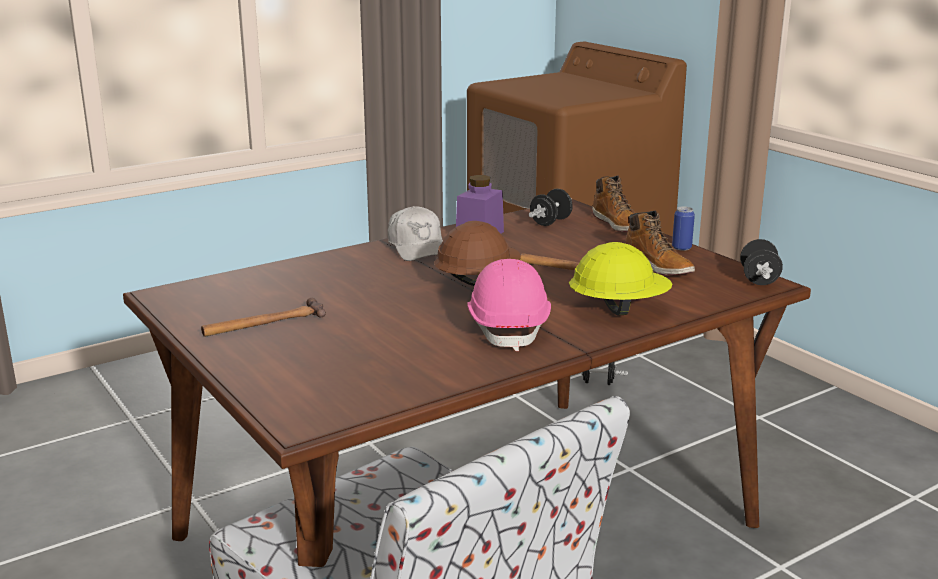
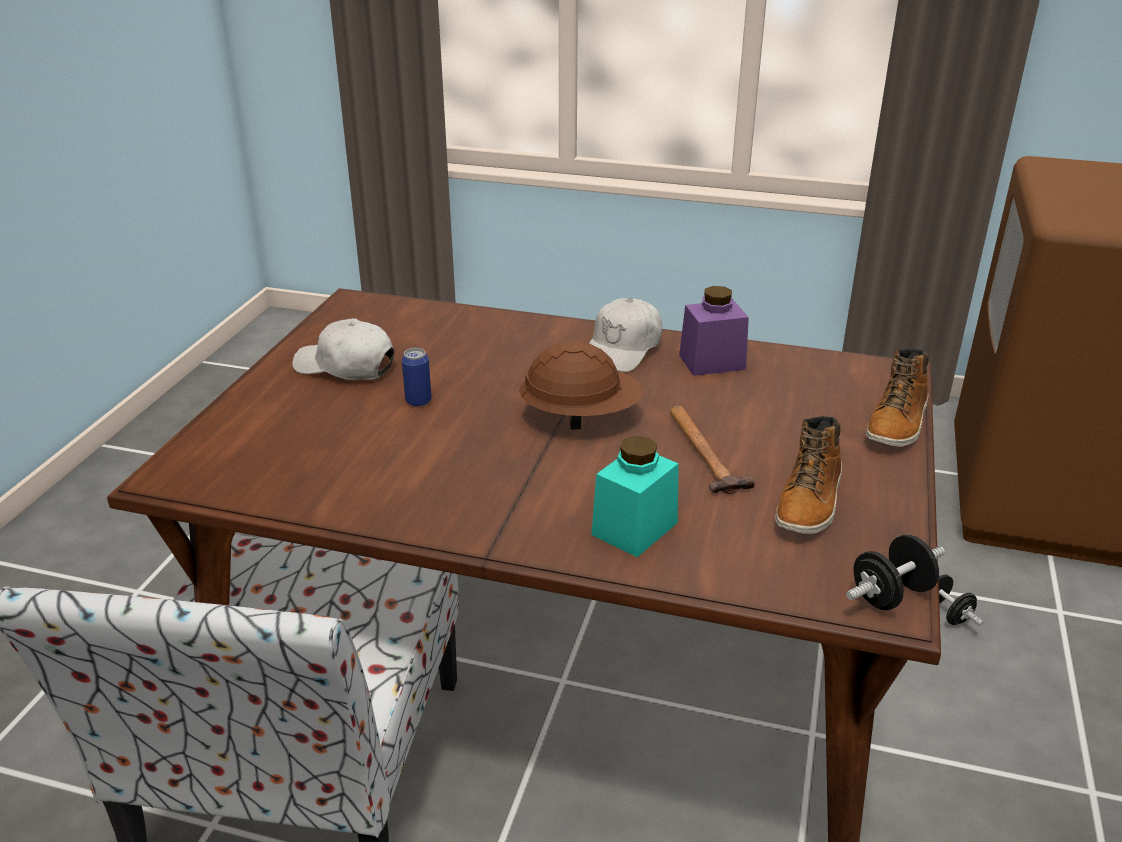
camera: 50 degrees right, 10 degrees up
hammer [201,298,326,337] -> white cap [292,318,394,380]
pink hard hat [467,259,551,351] -> none
black dumbbell [529,189,573,226] -> none
yellow hard hat [569,242,672,316] -> turquoise jar [591,436,679,557]
can [672,206,695,251] -> can moved to [402,348,432,407]

